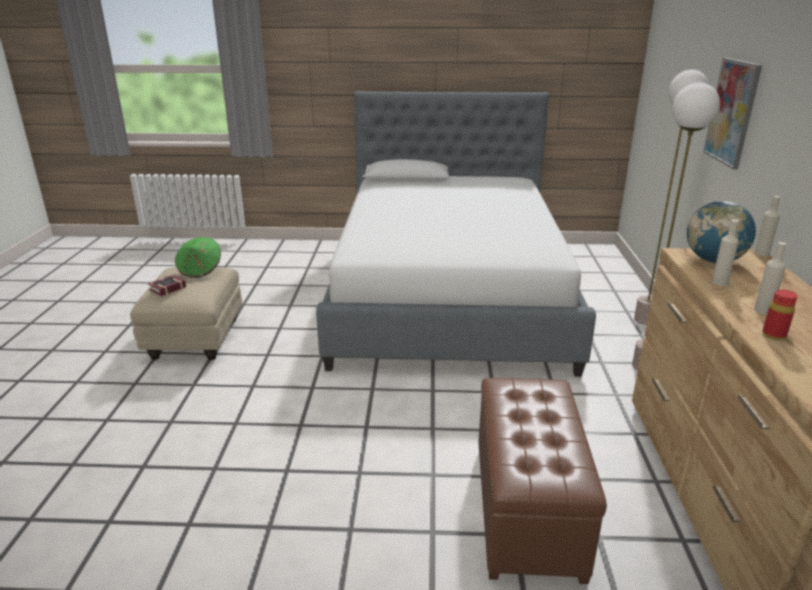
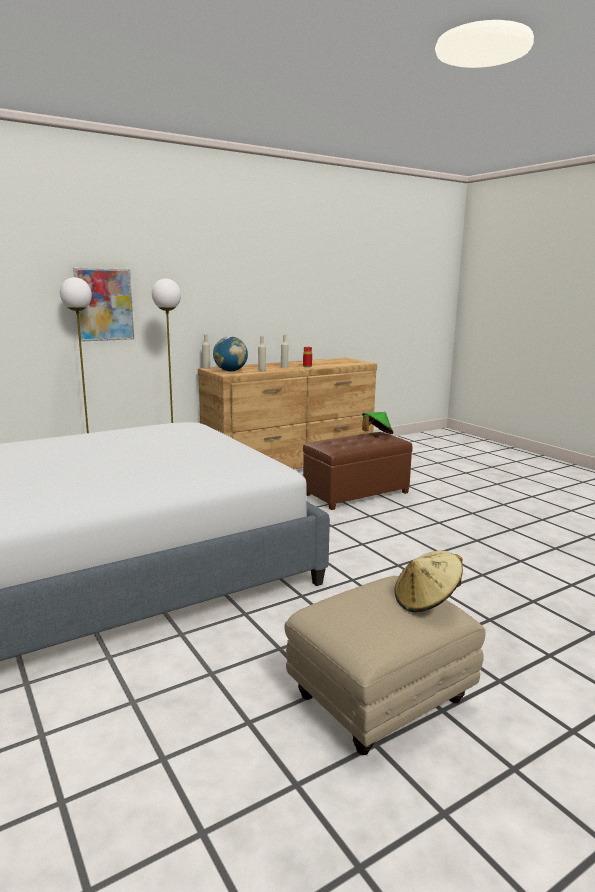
camera: 125 degrees left, 10 degrees down
book [148,275,186,296] -> beige hat [395,550,463,613]
green hat [175,237,221,278] -> green hat moved to [362,412,393,434]

